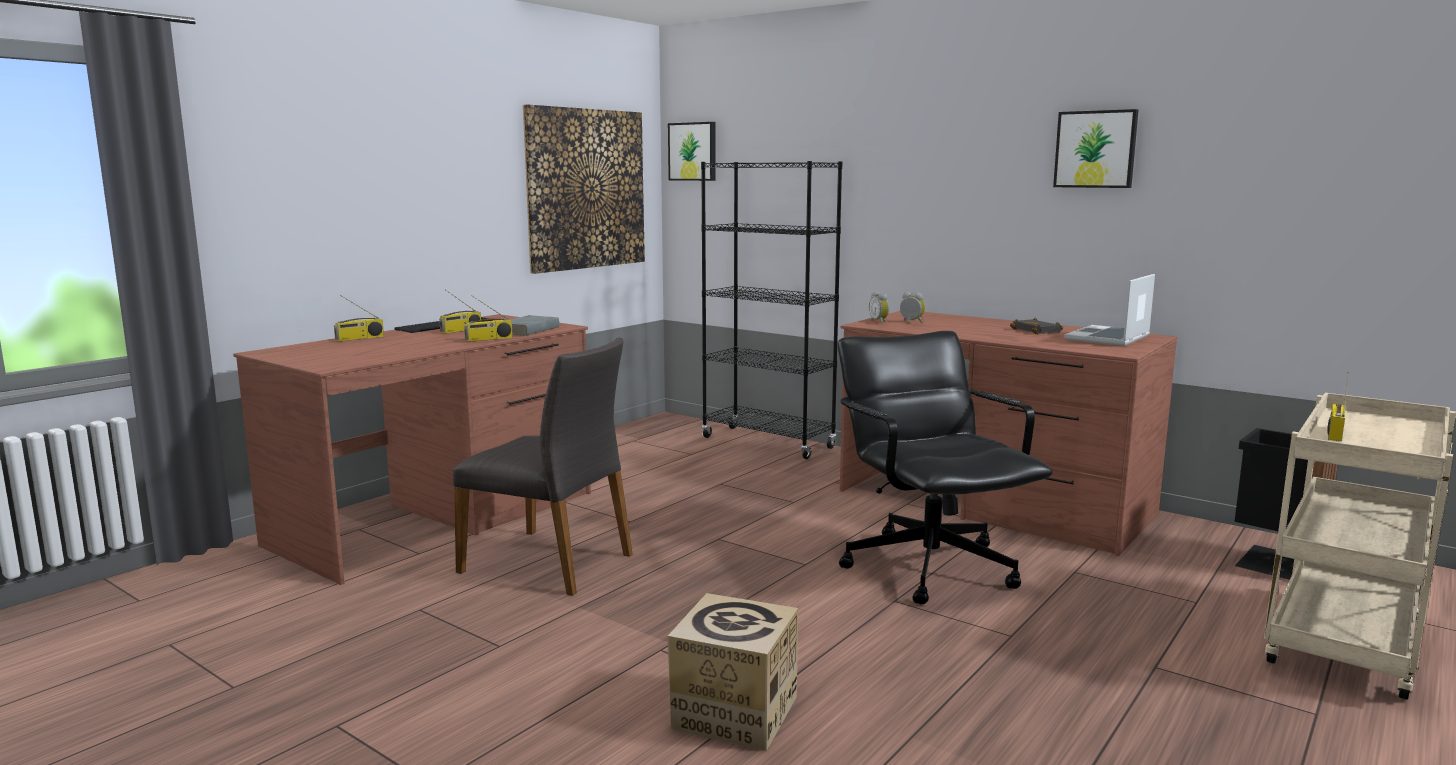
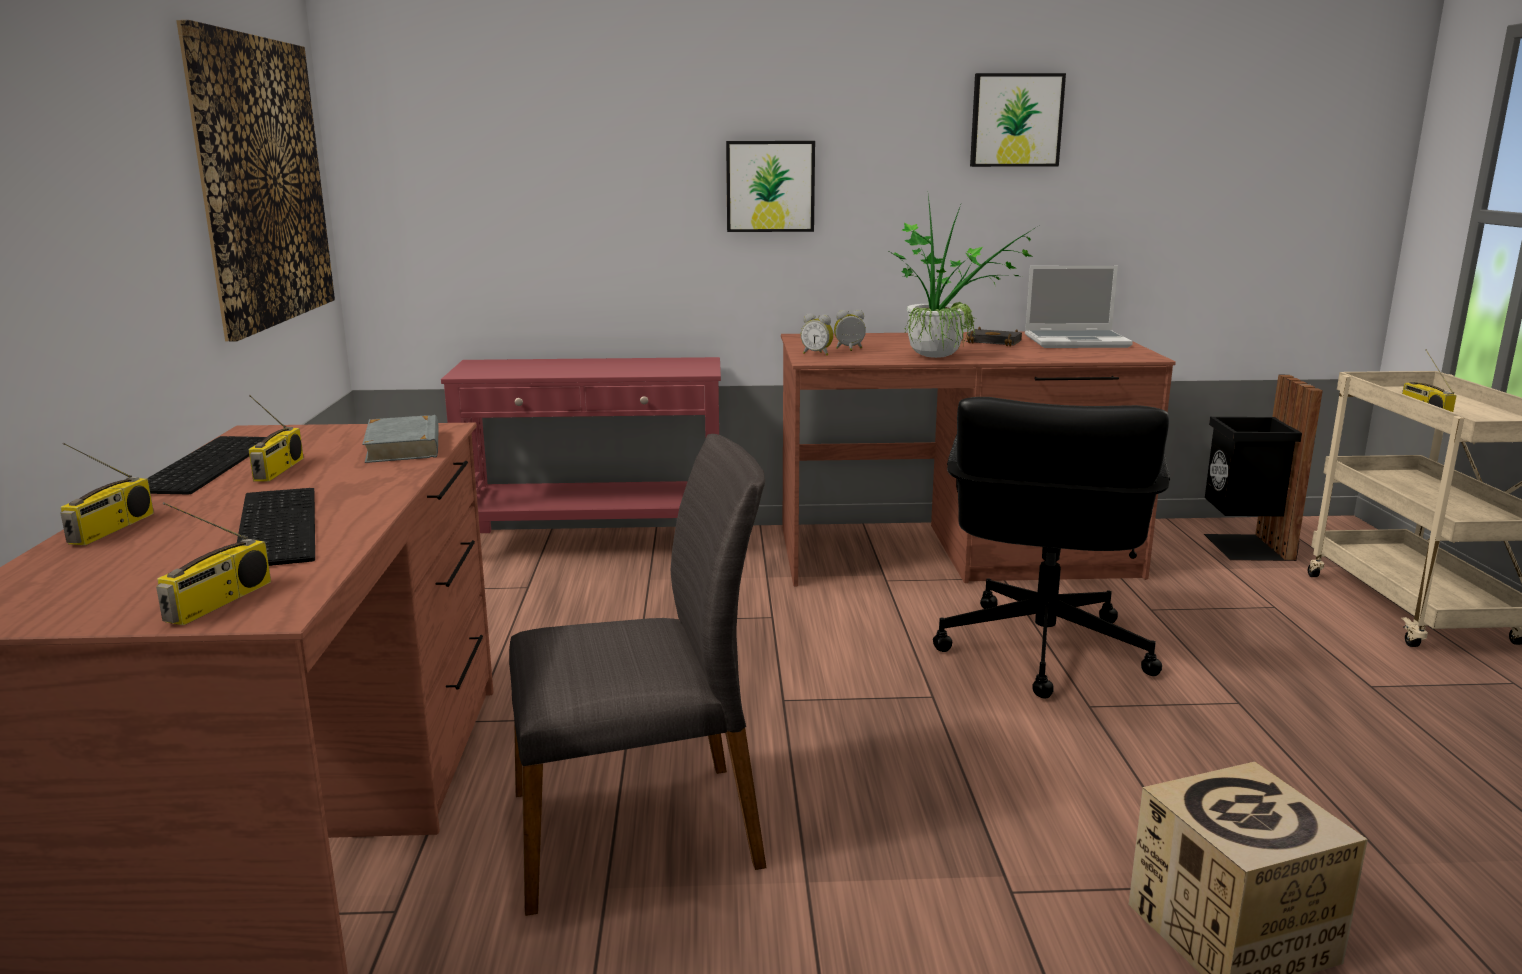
camera: 40 degrees left, 5 degrees up
radio [464,296,513,342] -> radio moved to [156,502,271,625]
picture [668,122,716,181] -> picture moved to [726,141,815,232]
black bookcase [701,161,842,459] -> red console table [441,357,721,533]
black office chair [838,331,1053,605] -> black office chair turned 105 degrees counterclockwise [933,397,1170,699]
laptop [1064,274,1155,346] -> laptop turned 90 degrees counterclockwise [1025,266,1133,348]
none -> keyboard [237,488,315,566]
none -> potted plant [887,196,1035,358]

